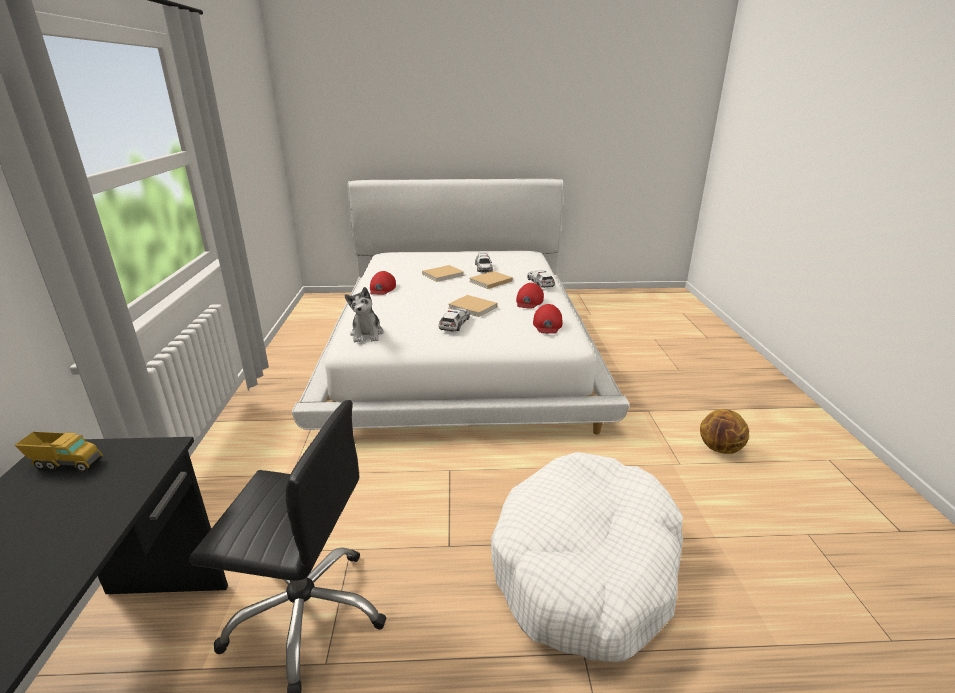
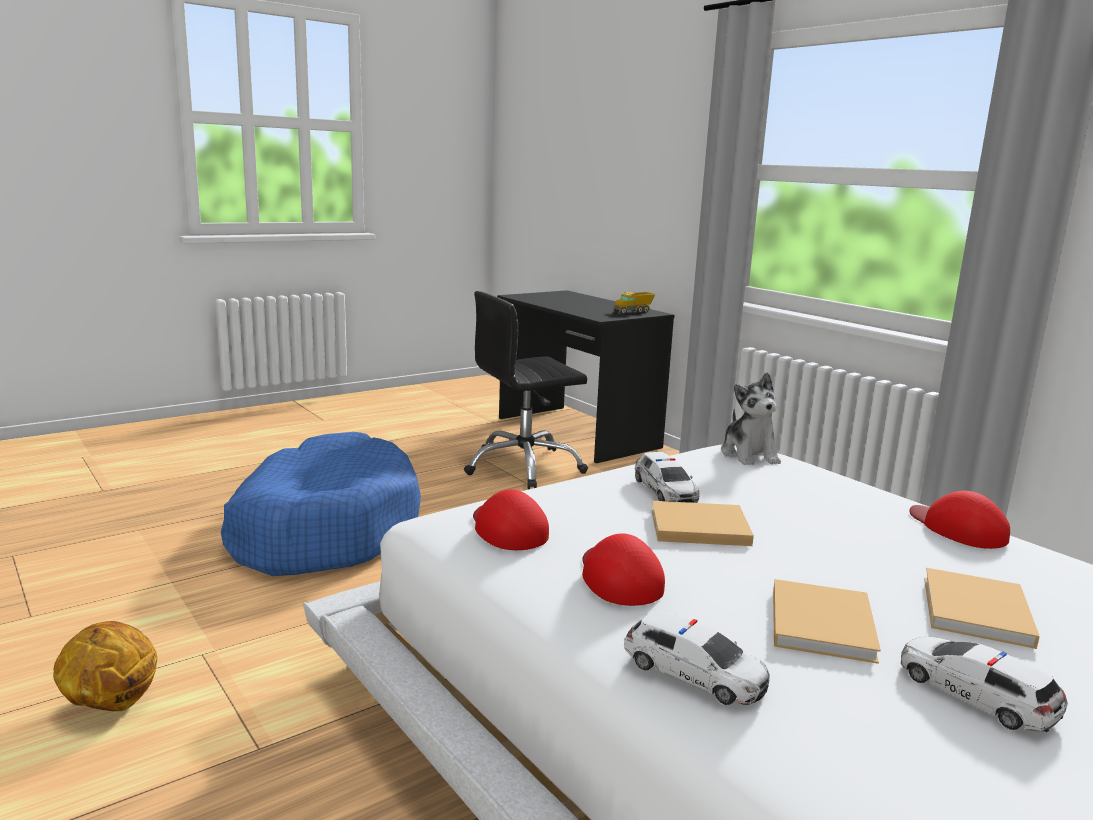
camera: 145 degrees right, 10 degrees down
plush toy [345,287,383,342] -> plush toy turned 150 degrees counterclockwise [721,372,781,465]
white dog bed [491,452,683,662] -> blue dog bed [221,432,421,576]

